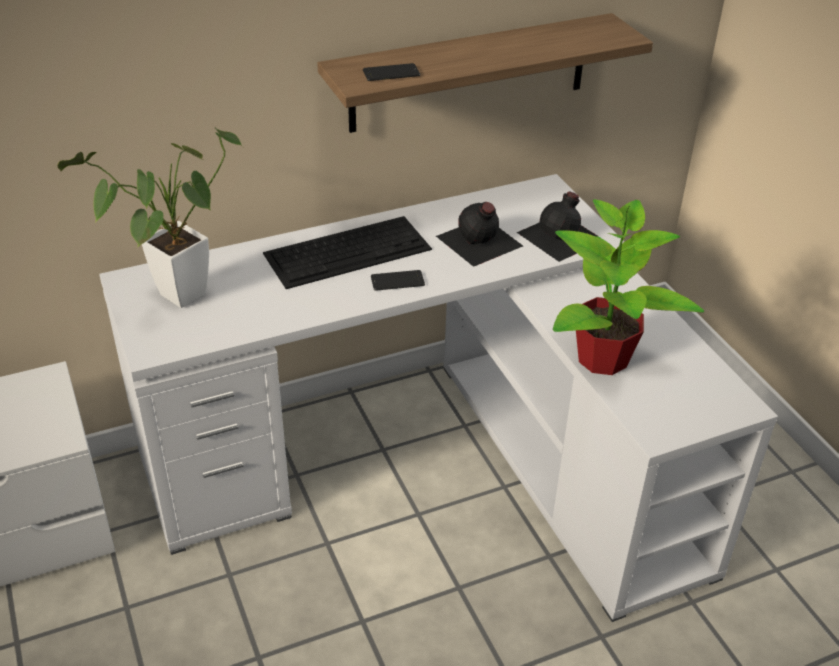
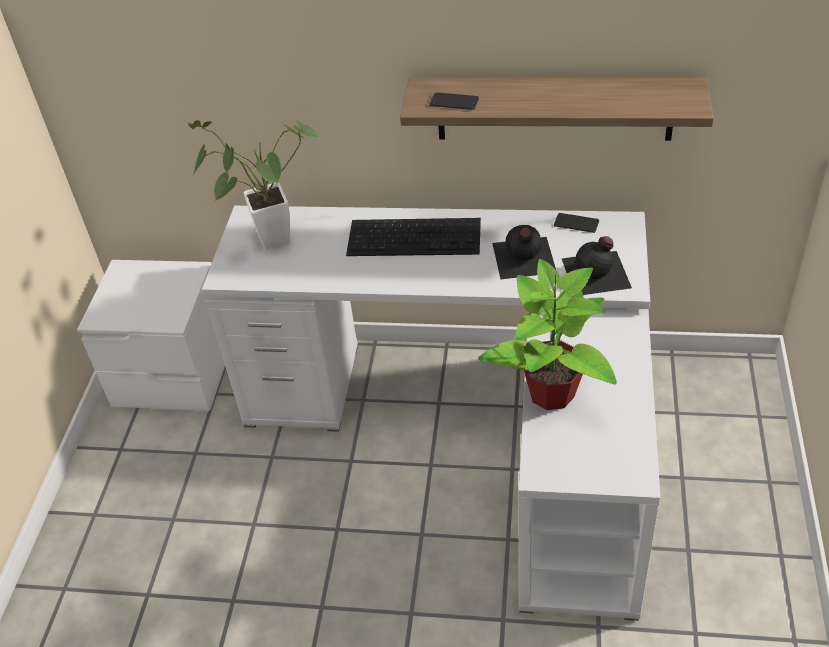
camera: 35 degrees right, 5 degrees up
phone [371,270,425,291] -> phone moved to [554,213,599,233]

